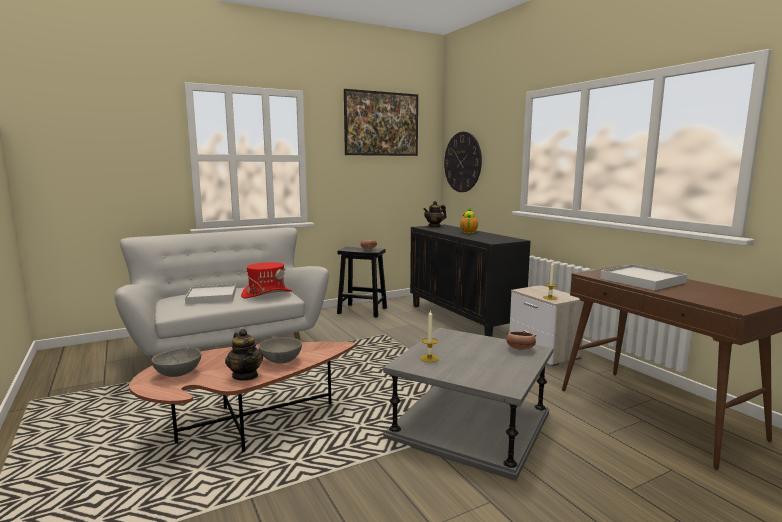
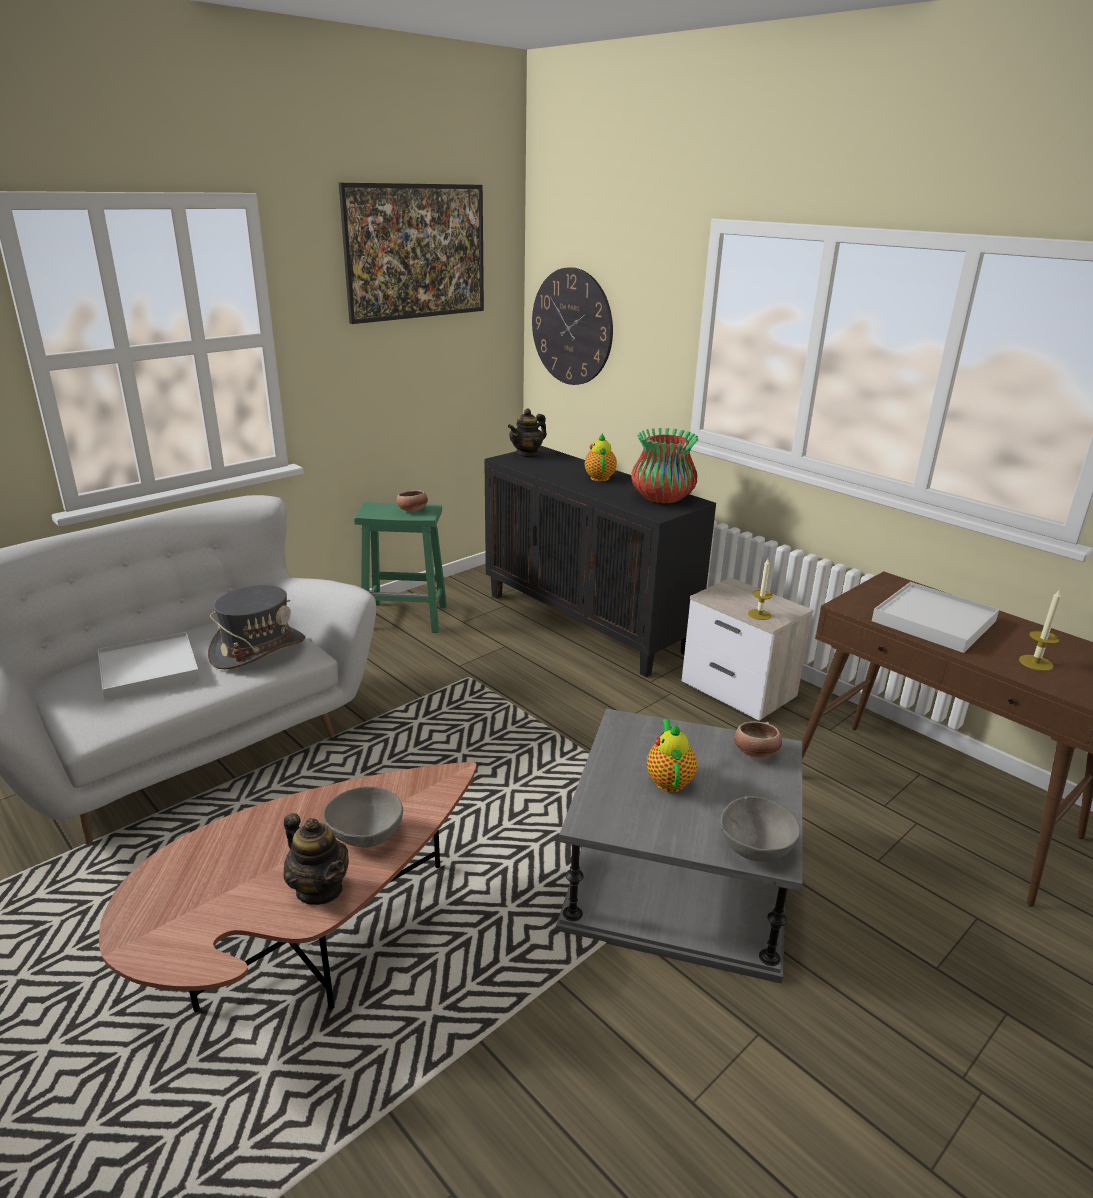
camera: 15 degrees left, 15 degrees up
grey bowl [151,347,201,377] -> grey bowl moved to [721,796,800,862]
red hat [241,262,292,298] -> grey hat [208,585,305,669]
black stool [337,247,387,318] -> green stool [354,502,447,633]
candle [420,309,439,362] -> candle moved to [1019,589,1061,671]
none -> vase [631,428,698,503]
none -> teapot [647,719,697,793]

